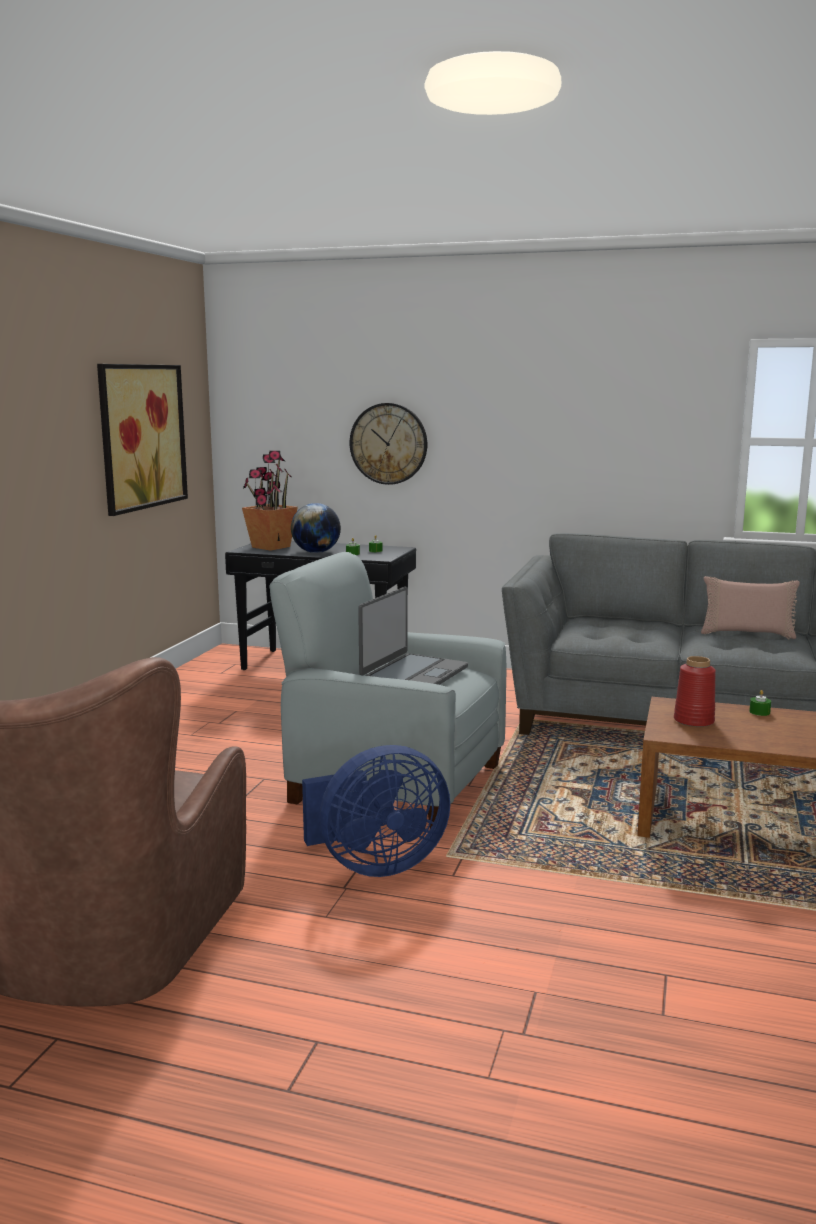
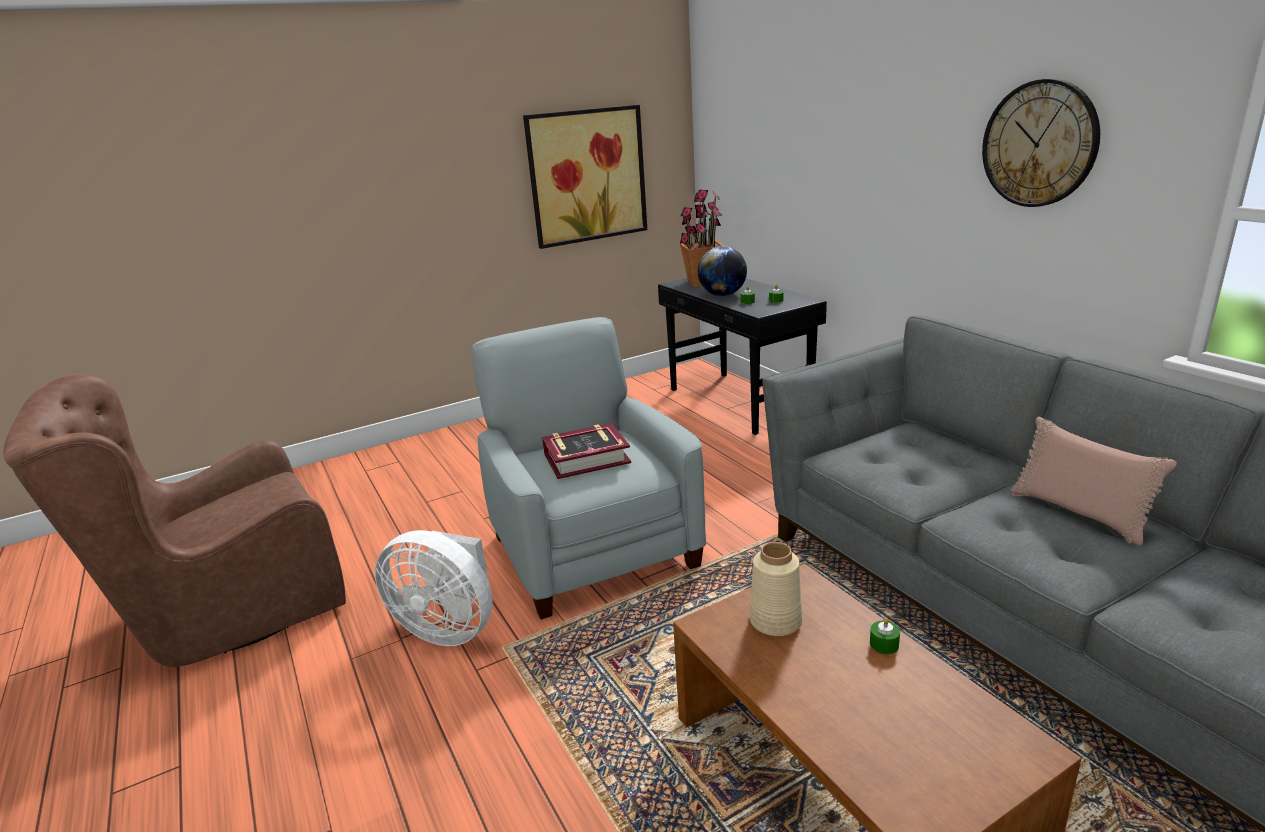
camera: 45 degrees right, 10 degrees up
blue fan [302,745,450,877] -> white fan [375,530,493,646]
wall clock [350,403,427,485] -> wall clock moved to [982,79,1100,207]
laptop [358,587,468,685] -> book [542,423,631,479]
red vase [674,656,716,727] -> beige vase [750,542,802,636]

